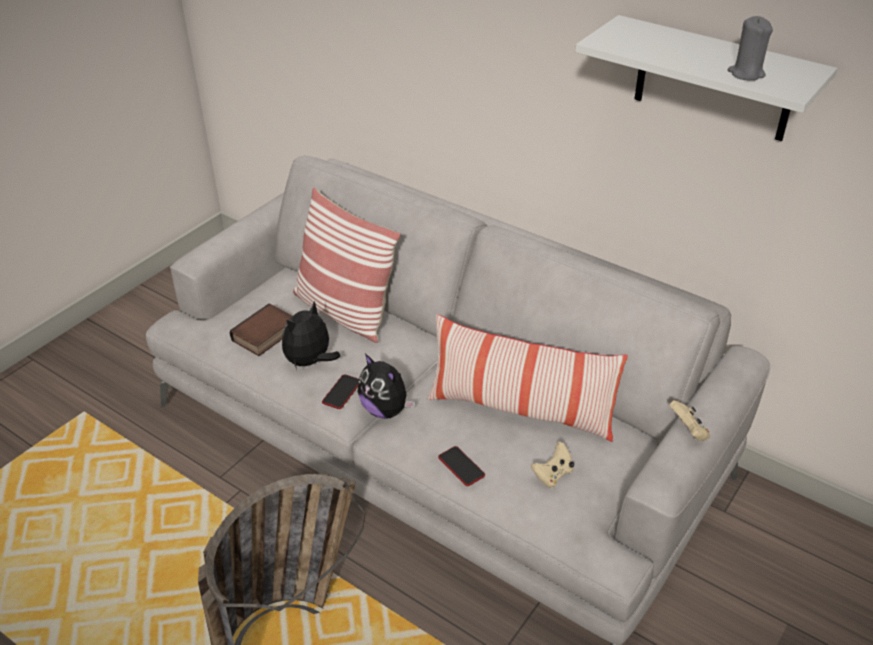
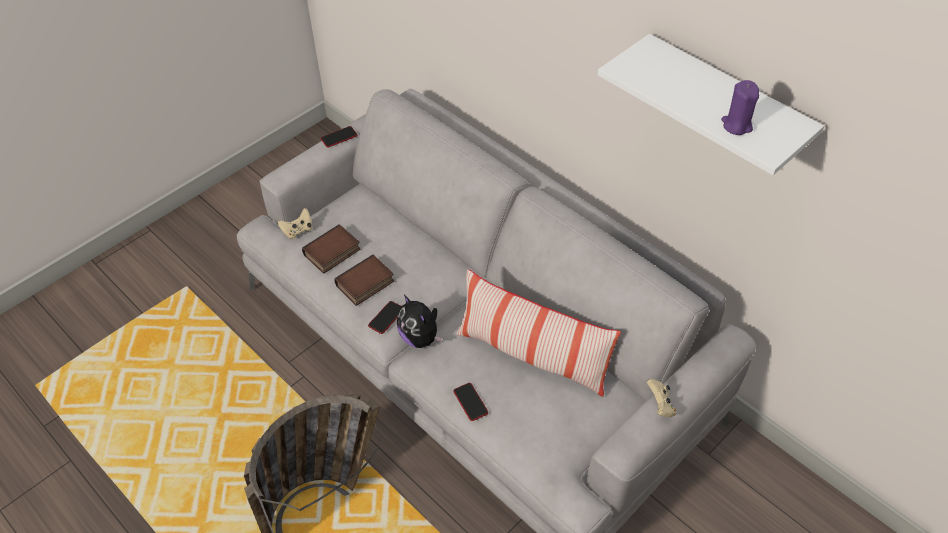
camera: 10 degrees right, 10 degrees up
plush toy [282,301,340,370] -> book [334,255,394,306]
pillow [293,187,401,343] -> none
beige game controller [531,441,574,488] -> beige game controller moved to [278,208,313,239]
grey candle [728,16,773,81] -> purple candle [721,80,759,135]
none -> phone [321,126,357,147]

